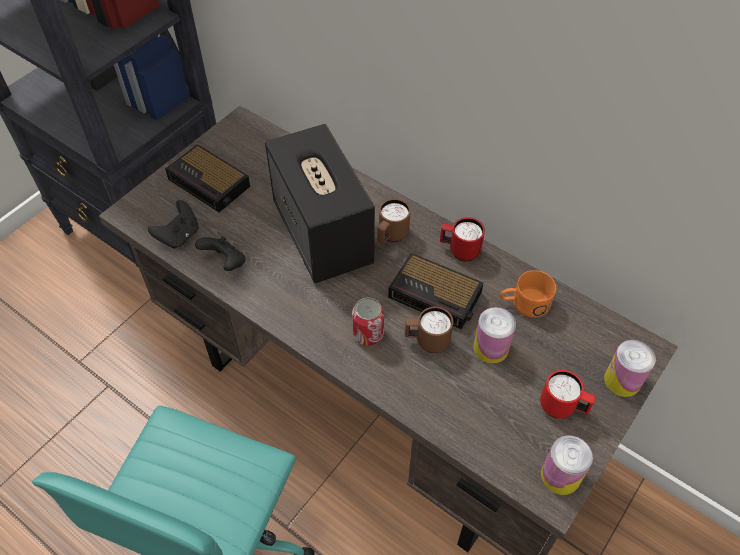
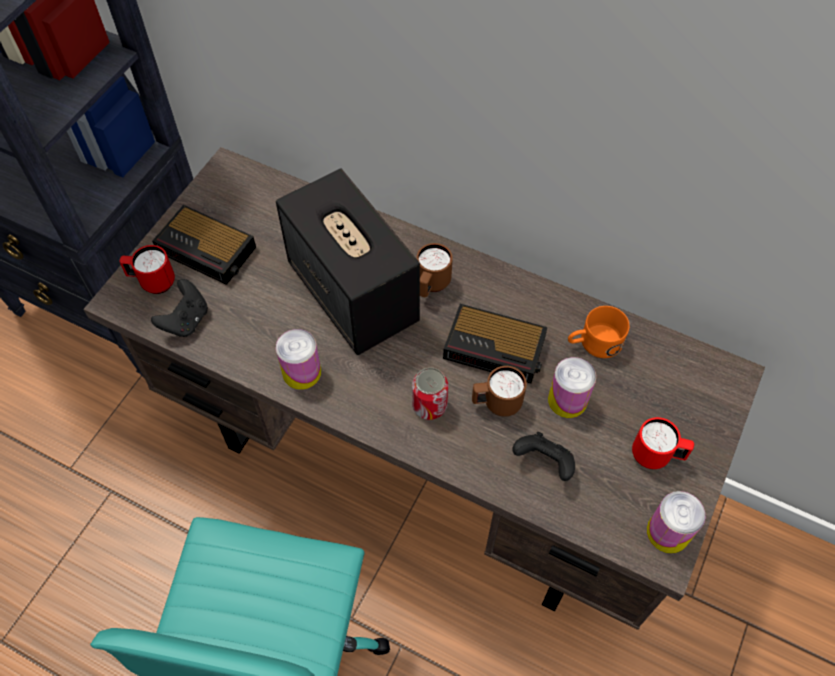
camera: 10 degrees left, 5 degrees up
black game controller [195,237,246,271] -> black game controller moved to [512,432,575,481]
red mug [440,217,485,261] -> red mug moved to [119,245,175,294]
can [604,340,656,397] -> can moved to [276,329,321,390]

